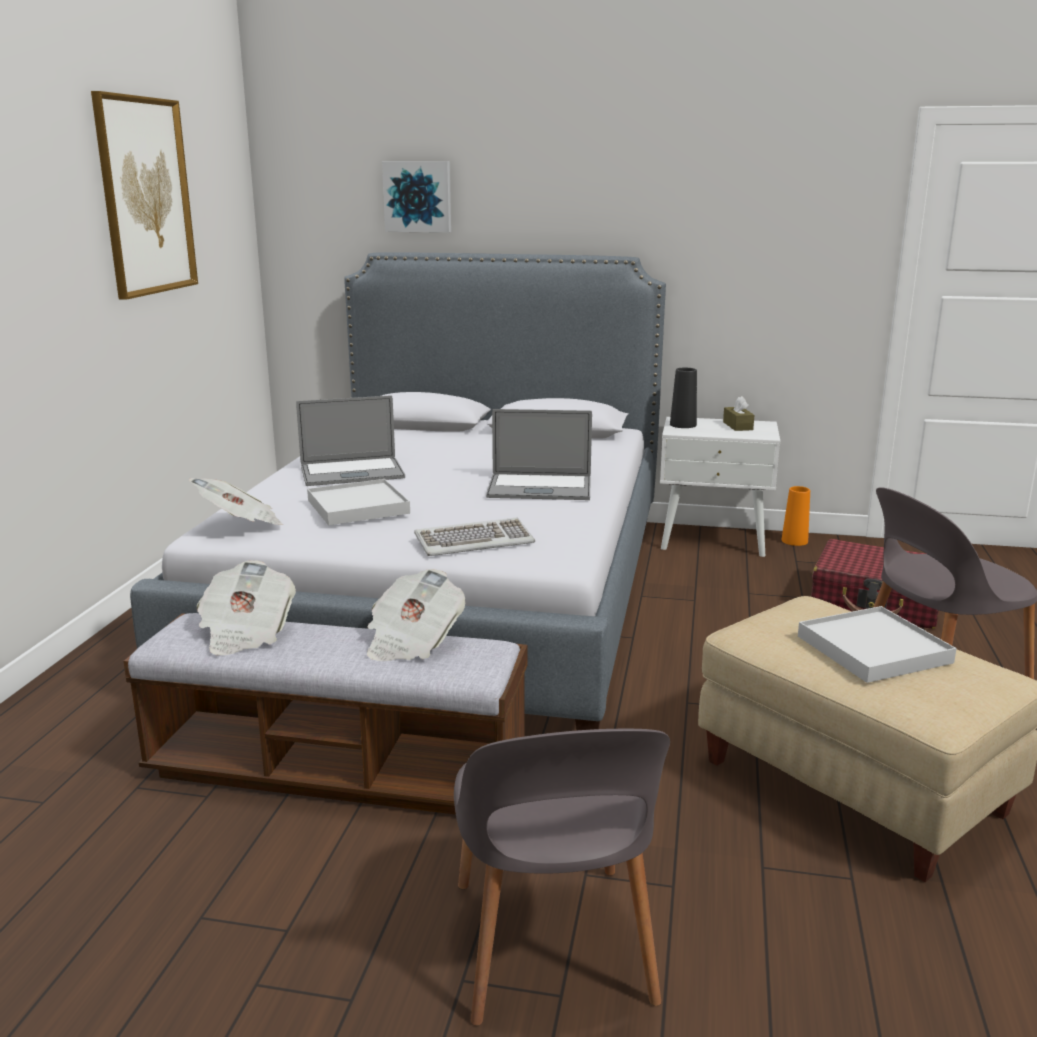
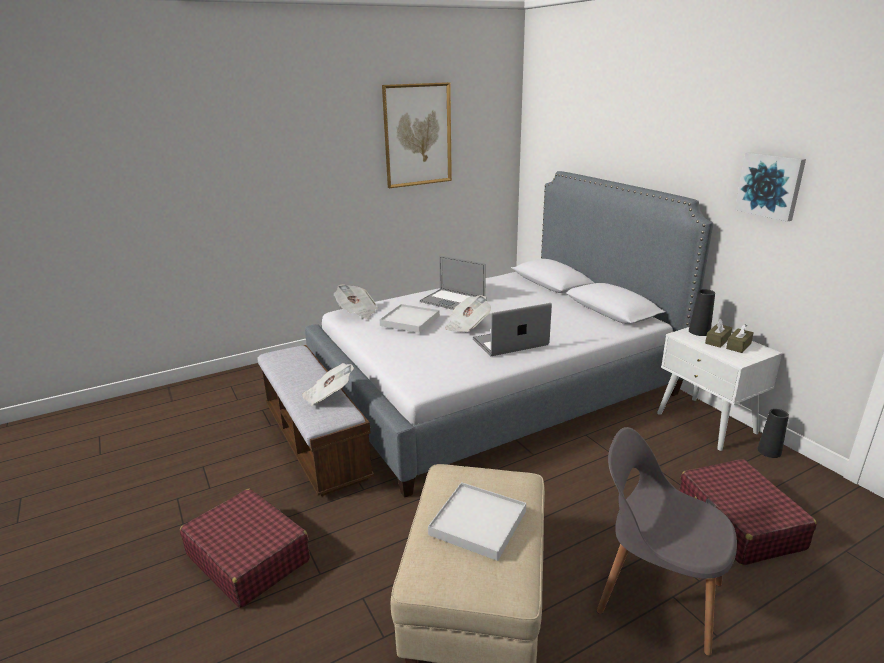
camera: 50 degrees right, 5 degrees up
newspaper [196,560,296,656] -> newspaper moved to [445,295,491,333]
picture [382,161,451,233] -> picture moved to [735,152,806,222]
keyboard [414,517,535,556] -> none
grey chair [454,729,670,1026] -> red suitcase [180,489,310,608]
laptop [486,409,592,500] -> laptop turned 105 degrees clockwise [473,303,552,356]
orange vase [781,486,810,546] -> black vase [757,409,789,458]
none -> brown tissue box [705,318,732,348]

